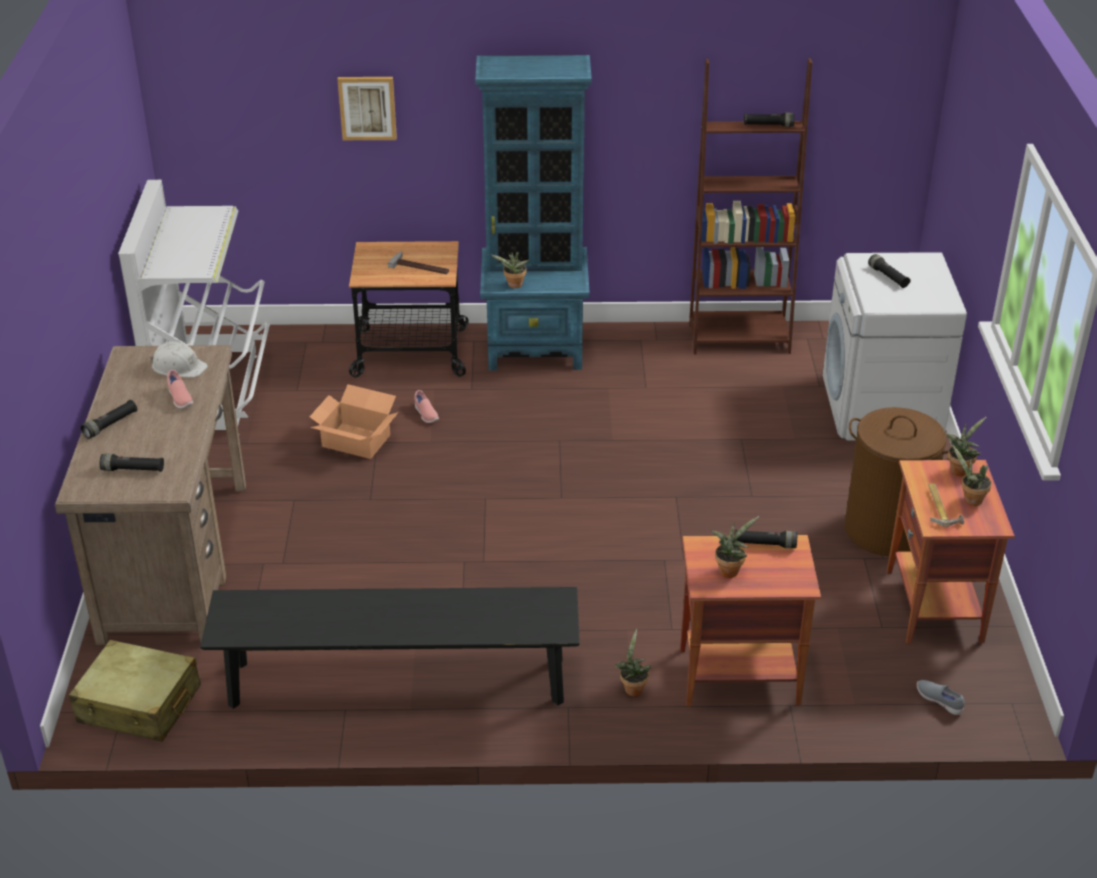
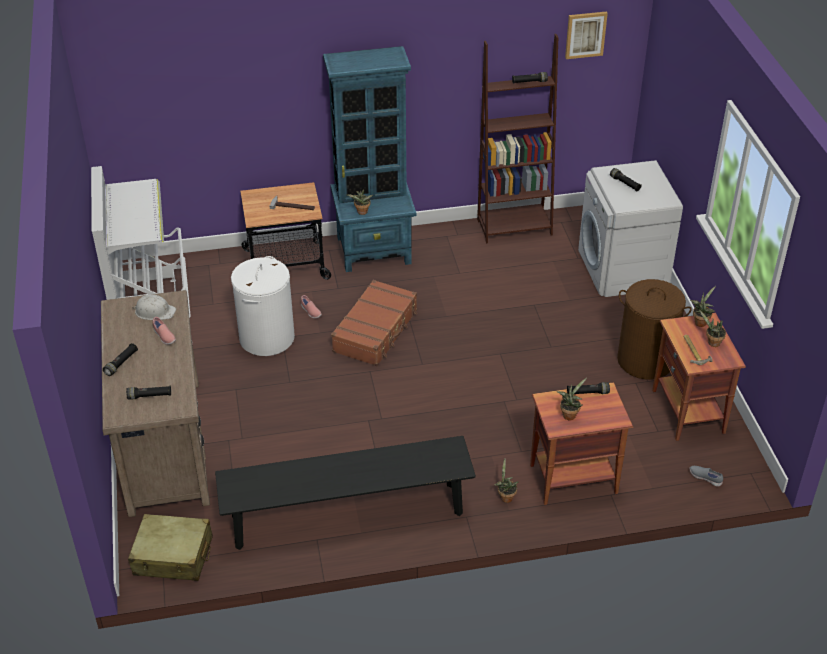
camera: 10 degrees left, 5 degrees up
cardboard box [310,384,399,459] -> white laundry basket [231,256,295,356]
picture [337,77,397,140] -> picture moved to [565,12,608,59]
none -> brown suitcase [331,280,417,366]

